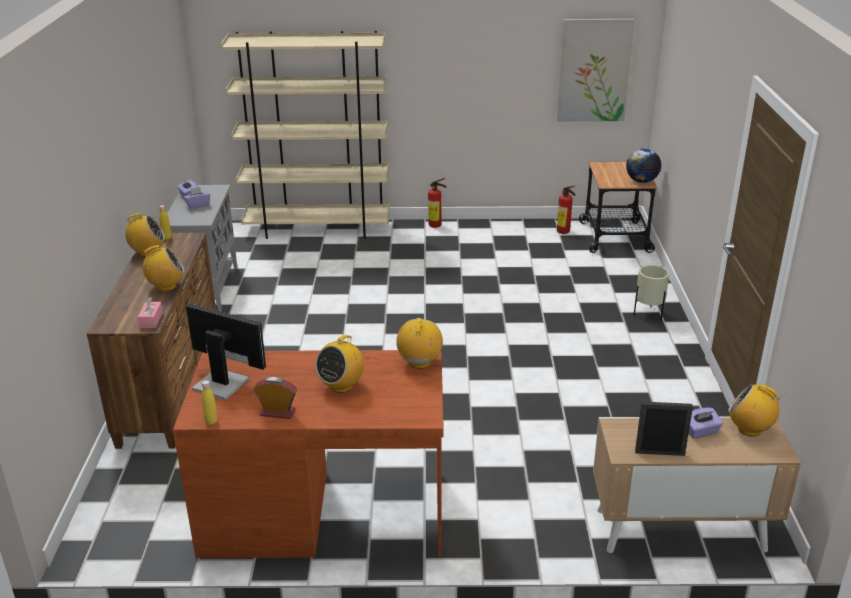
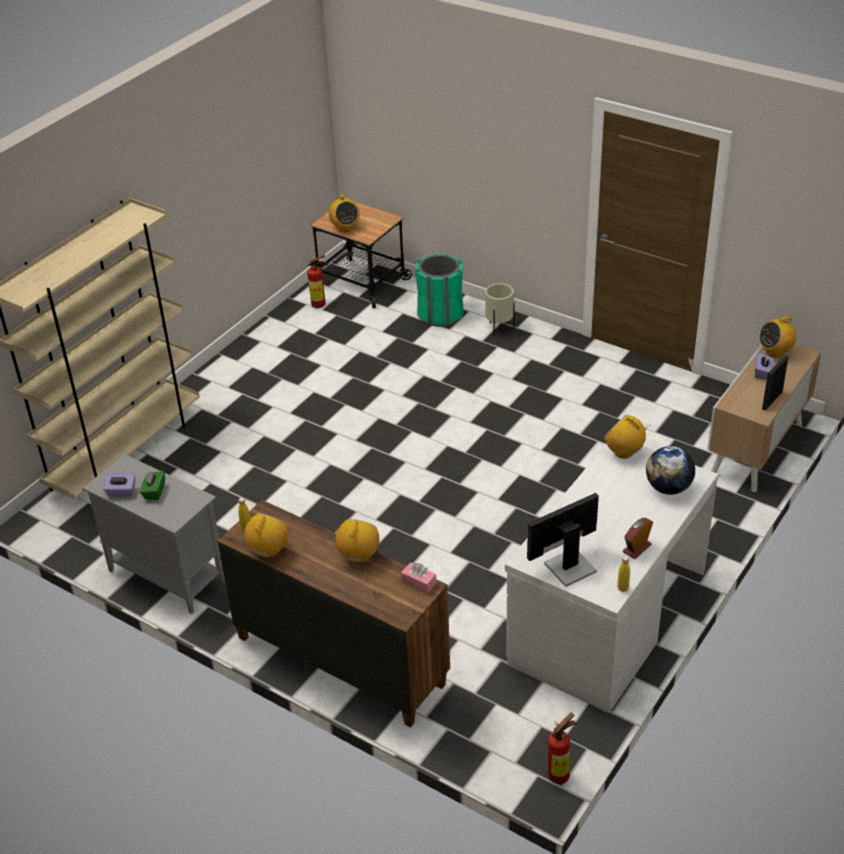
camera: 55 degrees left, 10 degrees up
brown desk [173,350,444,558] -> white desk [505,444,719,713]
purple tissue box [184,187,210,209] -> green tissue box [140,471,165,500]
radio [315,335,364,393] -> radio moved to [329,194,360,232]
fire extinguisher [428,178,447,228] -> fire extinguisher moved to [548,712,577,784]
picture [557,19,635,122] -> none
globe [626,148,661,183] -> globe moved to [646,446,696,495]
none -> green trash can [415,254,464,327]

